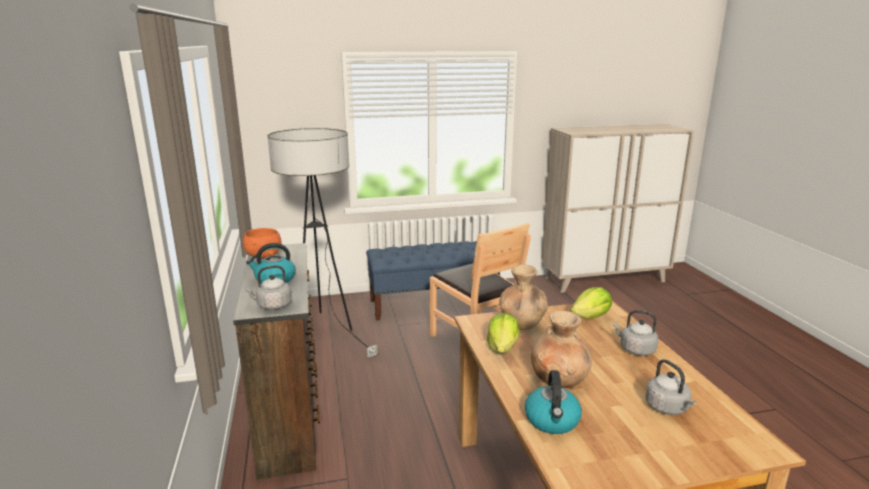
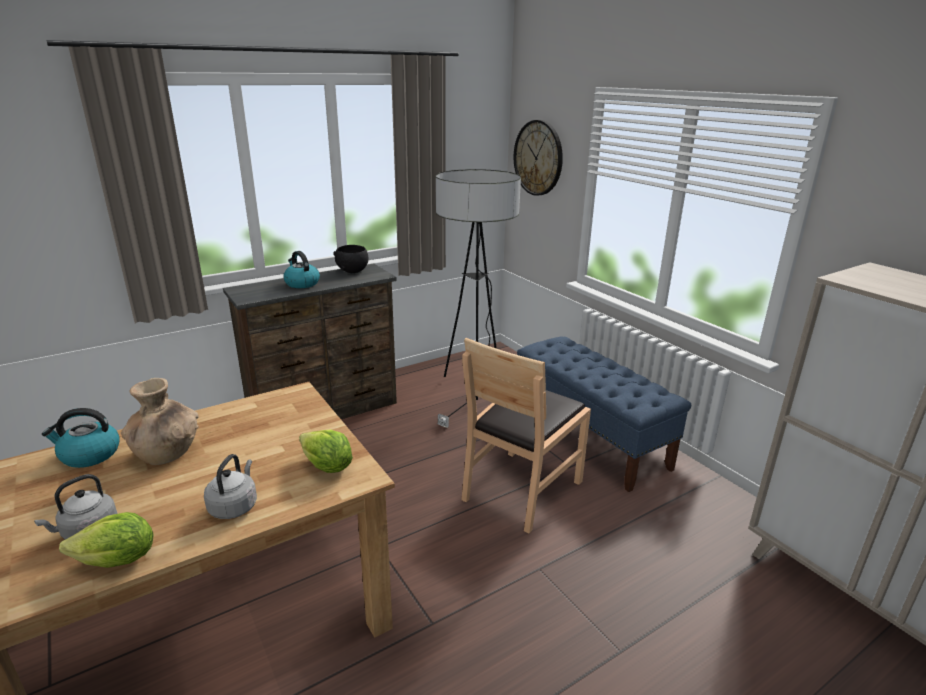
camera: 70 degrees right, 5 degrees up
orange bowl [243,228,281,259] -> black bowl [333,245,369,273]
grey kettle [244,265,292,310] -> none
lettuce [487,313,520,354] -> lettuce moved to [59,512,154,568]
brown vase [500,264,548,330] -> none
none -> wall clock [514,120,563,196]

